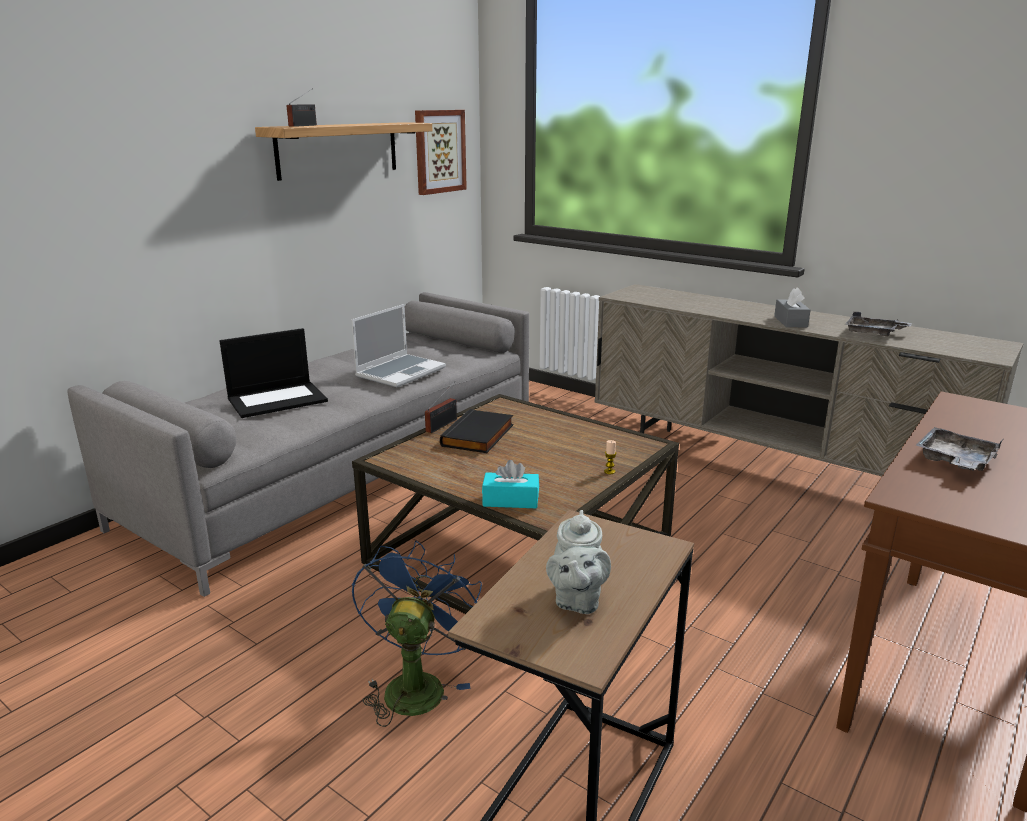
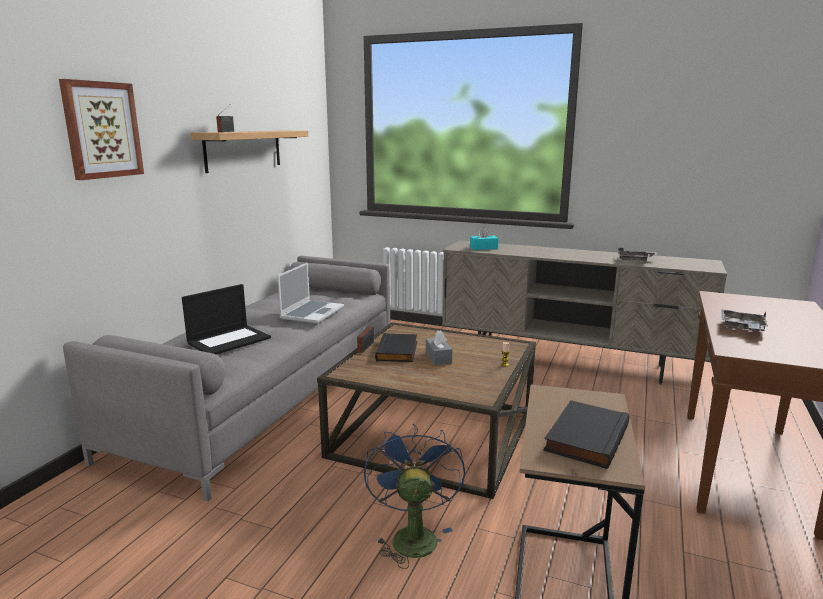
camera: 15 degrees left, 5 degrees down
picture [415,110,467,195] -> picture moved to [59,79,144,180]
turquoise tissue box [482,460,539,509] -> turquoise tissue box moved to [470,227,499,250]
grey teapot [546,510,611,614] -> black book [543,400,629,469]
grey tissue box [774,287,811,327] -> grey tissue box moved to [426,330,452,365]

